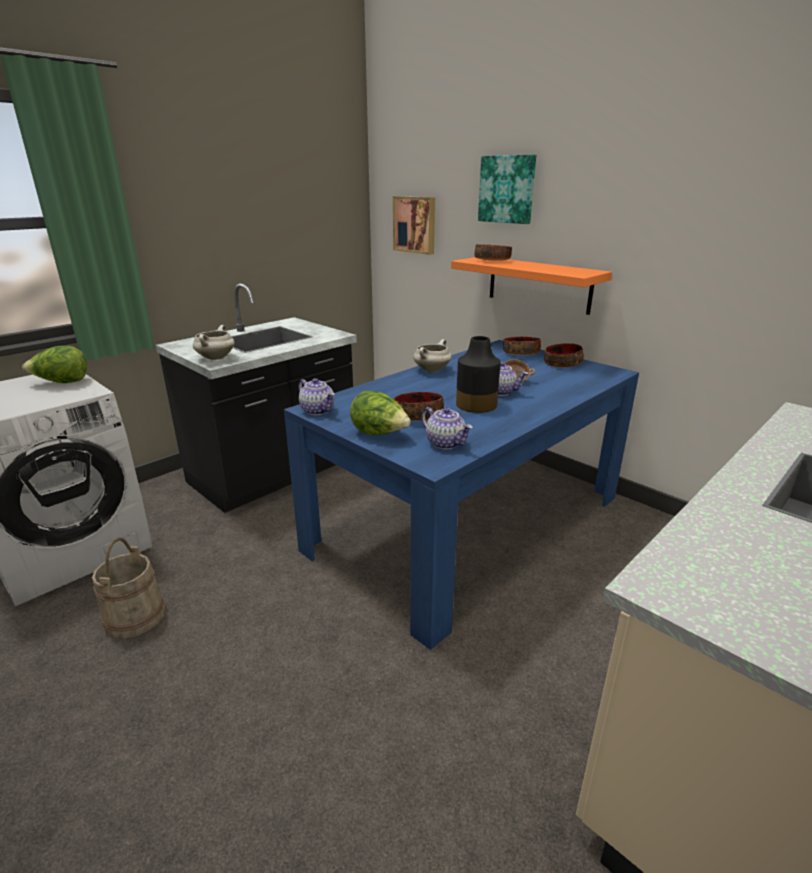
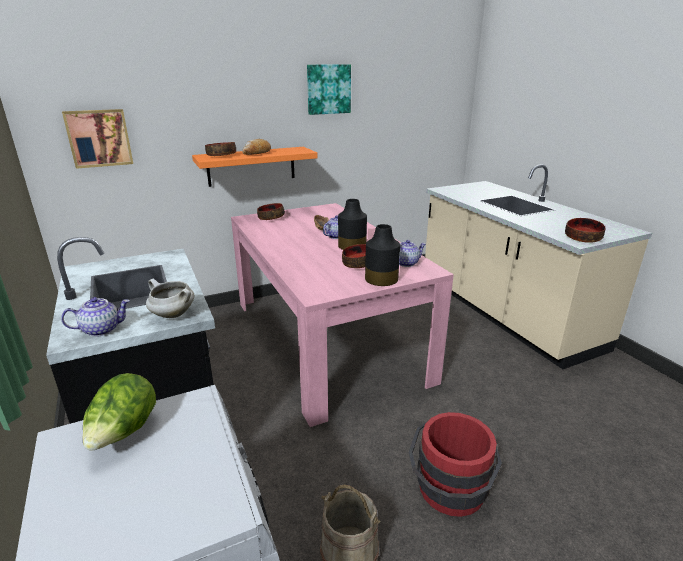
camera: 70 degrees left, 0 degrees up
blue dining table [284,340,639,650] -> pink dining table [231,203,454,427]
teapot [298,378,335,415] -> teapot moved to [61,297,130,337]
lettuce [350,391,411,435] -> black vase [365,224,400,286]
white cooking pot [413,339,451,372] -> none
picture [478,155,536,224] -> picture moved to [307,64,351,115]
bowl [544,343,584,367] -> bowl moved to [565,218,605,243]
none -> bread [242,139,271,155]
none -> red bucket [409,412,502,517]

